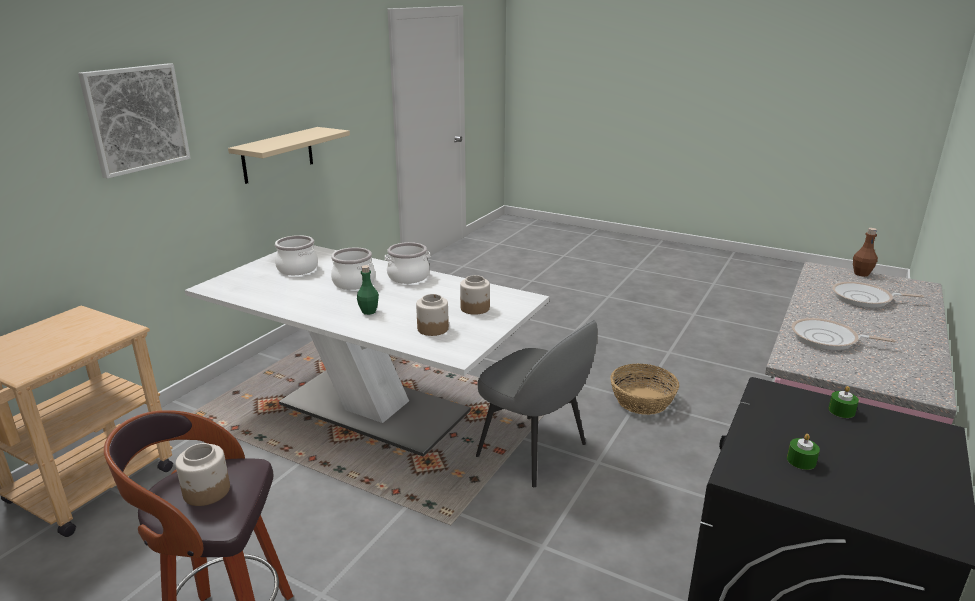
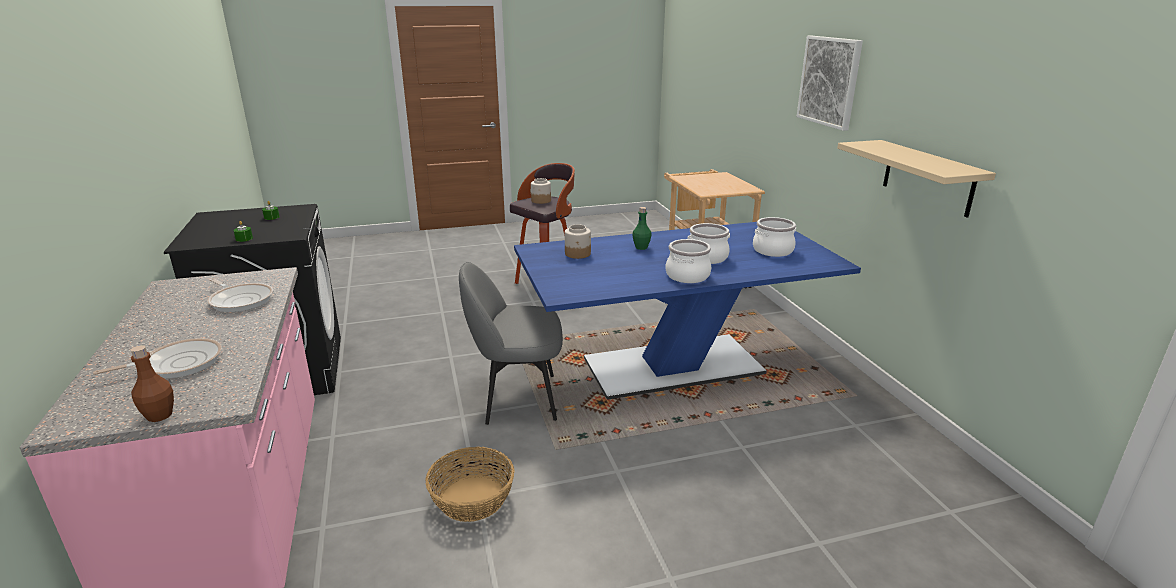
camera: 135 degrees right, 0 degrees up
white dining table [185,245,549,457] -> blue dining table [514,222,861,400]
jar [460,275,490,315] -> none
frying pan [791,318,896,350] -> frying pan turned 60 degrees clockwise [207,278,273,312]

